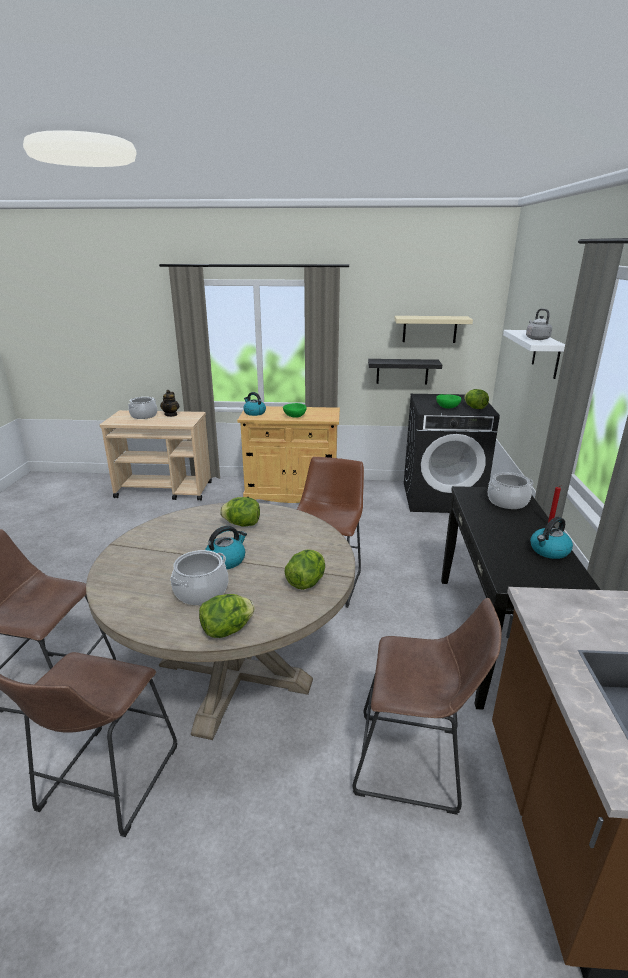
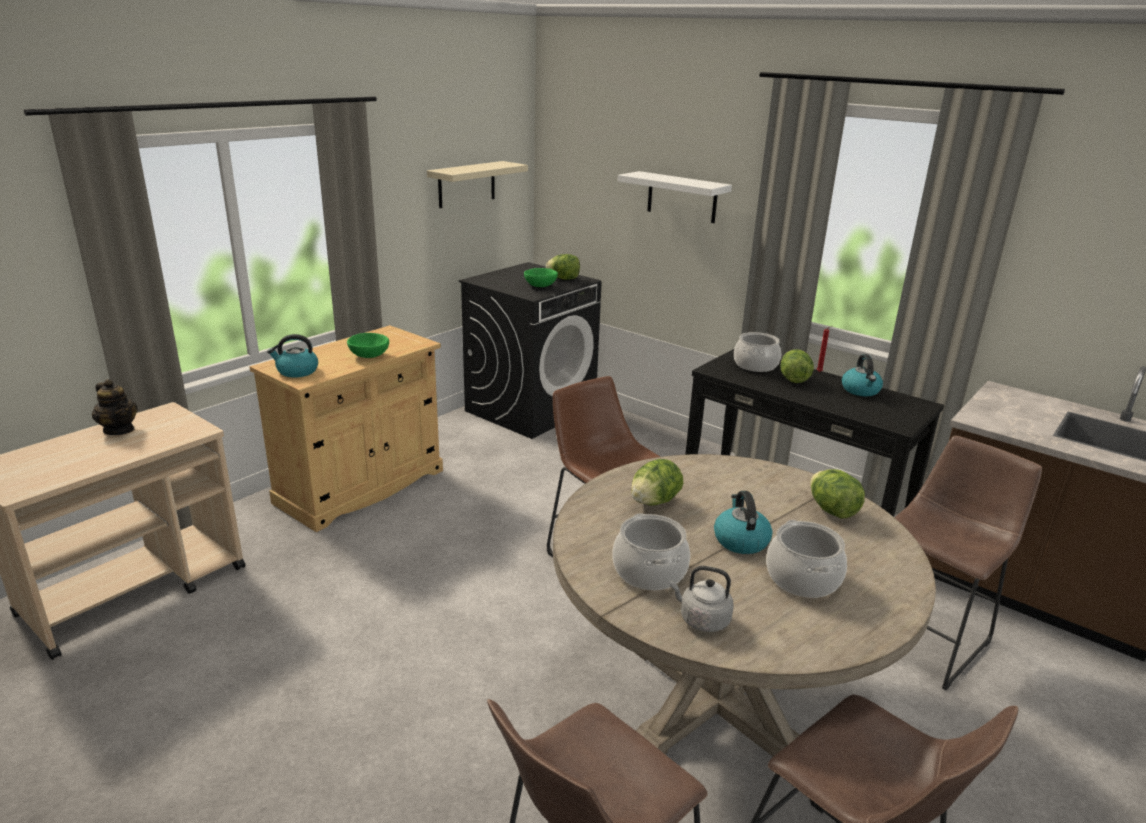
camera: 55 degrees left, 0 degrees up
cooking pot [128,397,157,419] -> cooking pot moved to [612,513,690,590]
lettuce [199,594,255,638] -> lettuce moved to [780,349,814,383]
black shelf [368,359,442,384] -> none
grey kettle [526,309,552,340] -> grey kettle moved to [670,566,733,632]

